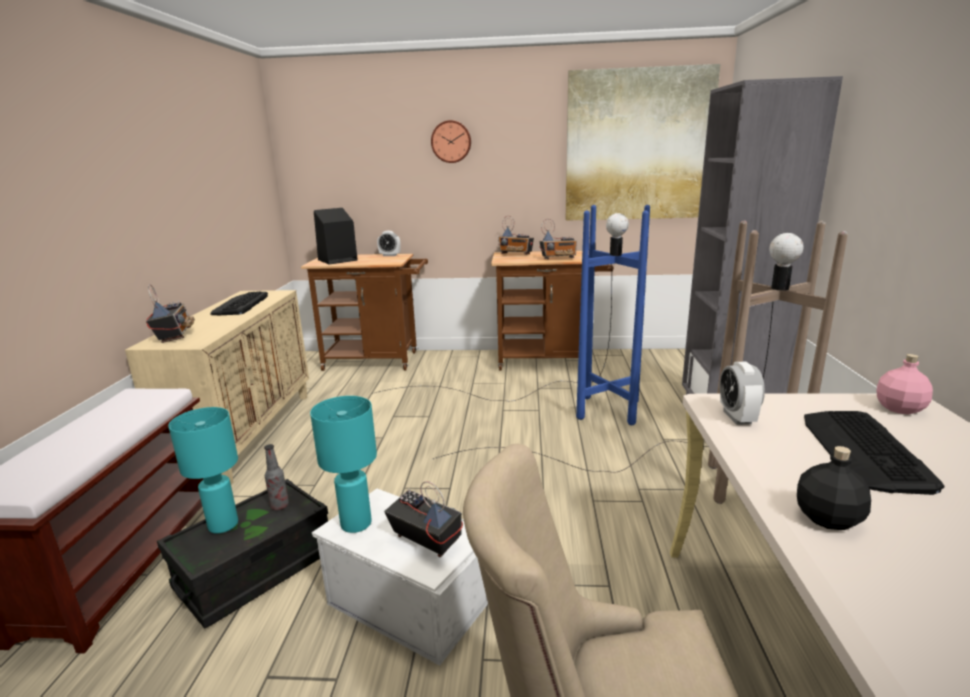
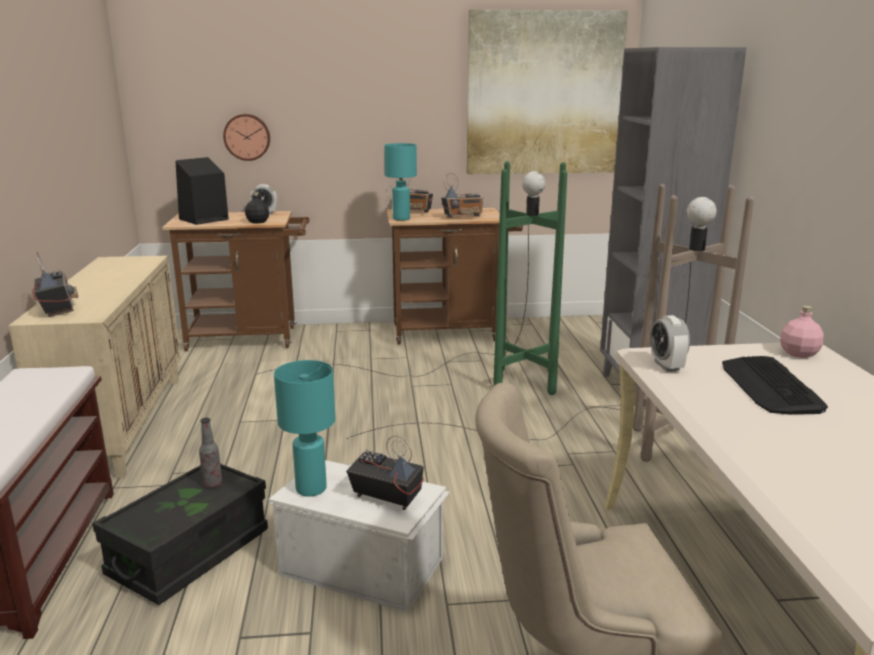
camera: 10 degrees left, 0 degrees up
turquoise table lamp [168,407,238,534] -> turquoise table lamp moved to [384,143,417,221]
keyboard [210,291,268,316] -> none
blue floor lamp [372,205,650,425] -> green floor lamp [256,161,567,395]
wall clock [431,120,471,163] -> wall clock moved to [223,114,270,161]
black bottle [797,446,871,530] -> black bottle moved to [245,192,269,223]

